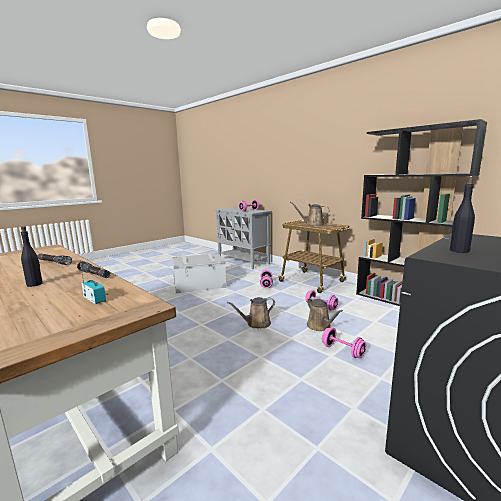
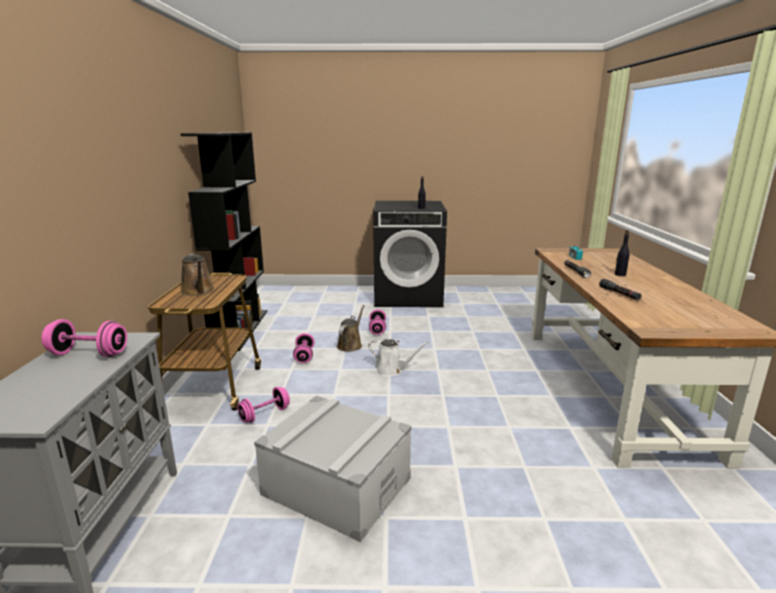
camera: 135 degrees left, 5 degrees up
brown watering can [227,297,275,328] -> white watering can [368,339,428,376]

